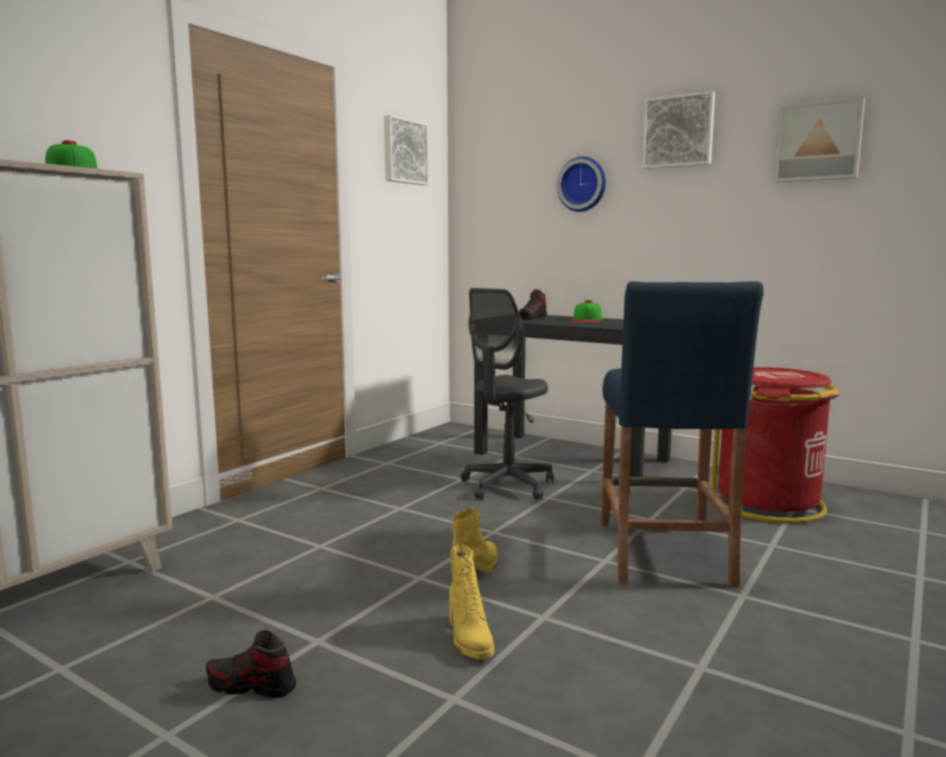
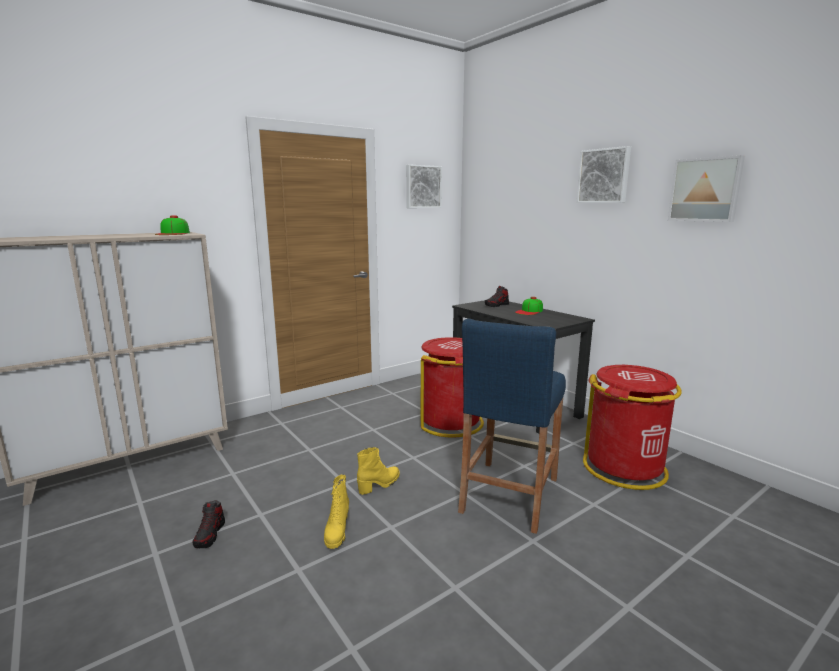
camera: 20 degrees right, 5 degrees up
shoe [206,630,296,698] -> shoe turned 120 degrees counterclockwise [192,500,225,548]
grey office chair [461,288,553,500] -> red trash can [421,337,484,438]
wall clock [557,157,606,212] -> none

